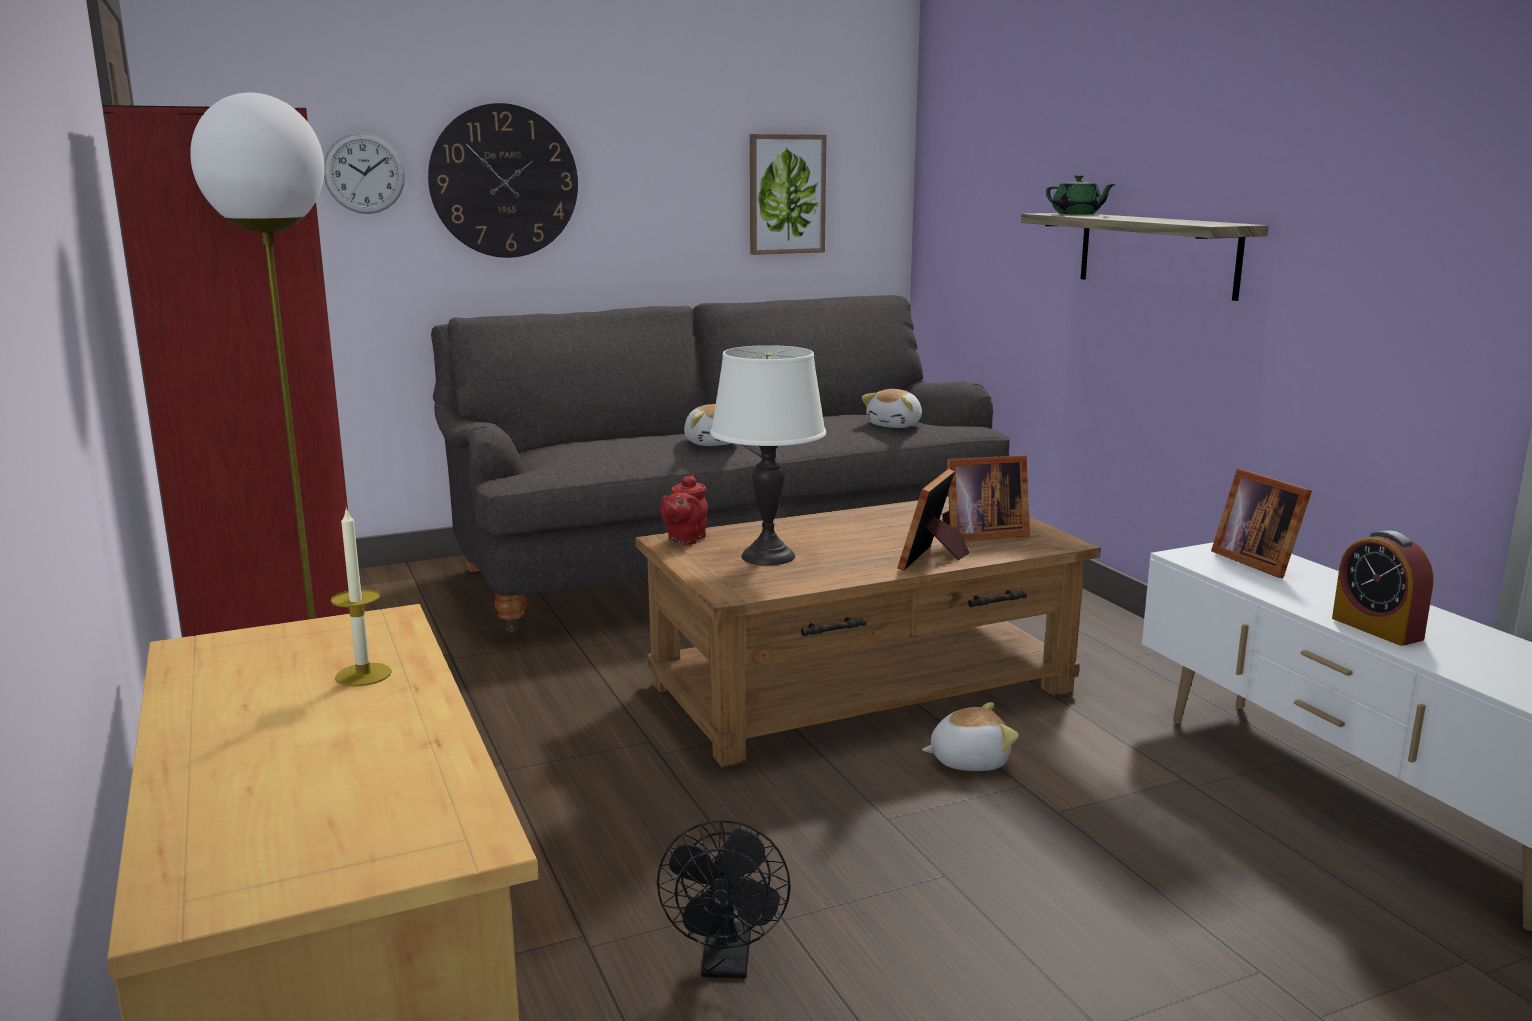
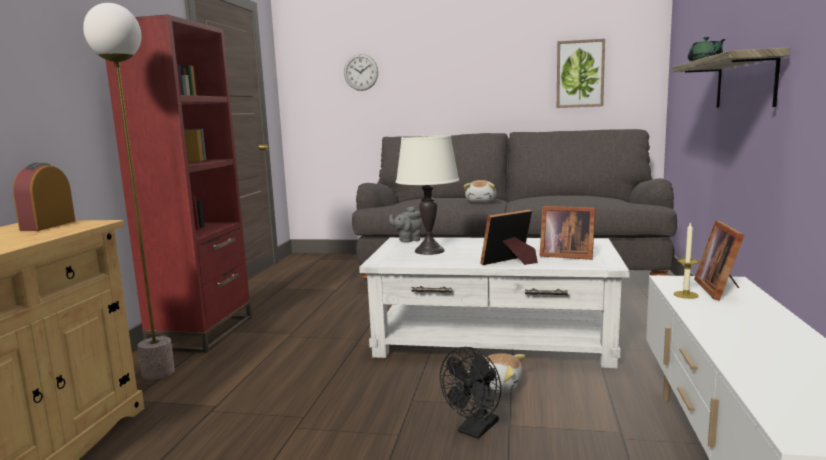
camera: 35 degrees right, 5 degrees down
candle [331,507,392,687] -> candle moved to [674,222,699,299]
wall clock [428,103,578,258] -> none
brown coffee table [635,496,1101,768] -> white coffee table [359,237,630,368]
black fan [657,820,791,978] -> black fan moved to [440,347,501,439]
red teapot [660,474,708,545] -> grey teapot [389,206,422,243]
plush toy [862,389,922,428] -> none
alarm clock [1332,530,1434,646] -> alarm clock moved to [13,162,75,231]

